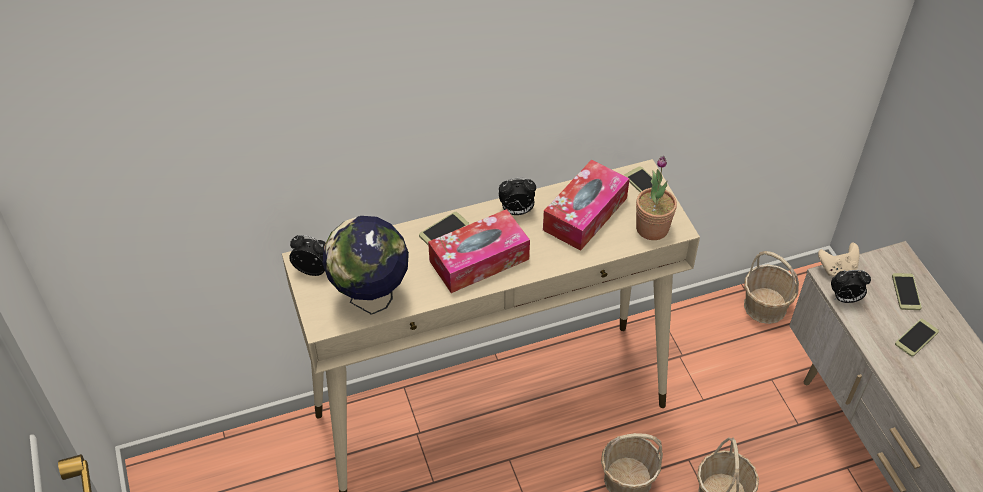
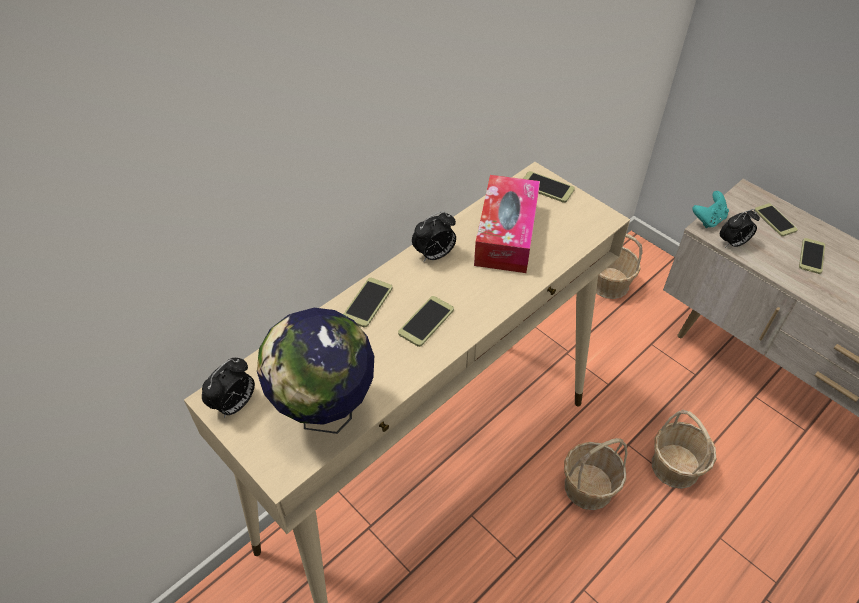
camera: 25 degrees left, 0 degrees up
alarm clock [289,235,326,276] -> alarm clock turned 135 degrees clockwise [202,358,255,418]
tissue box [428,209,530,293] -> phone [398,296,454,347]
potted plant [636,156,677,240] -> none
beige game controller [818,242,859,277] -> turquoise game controller [692,191,729,228]

